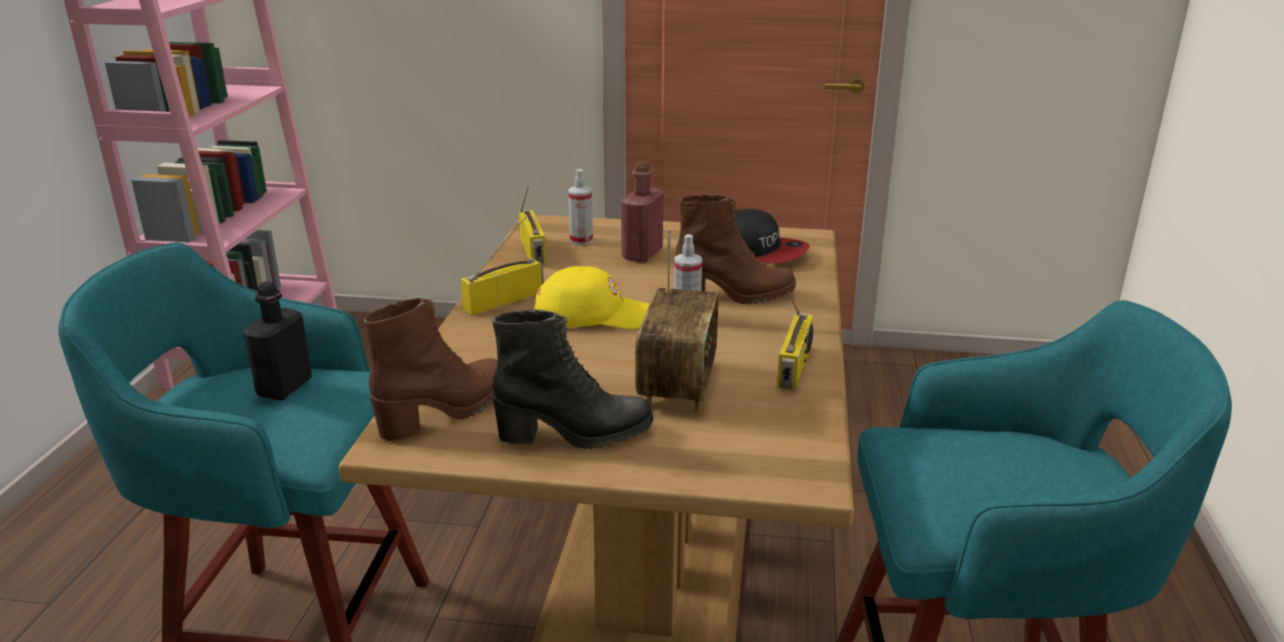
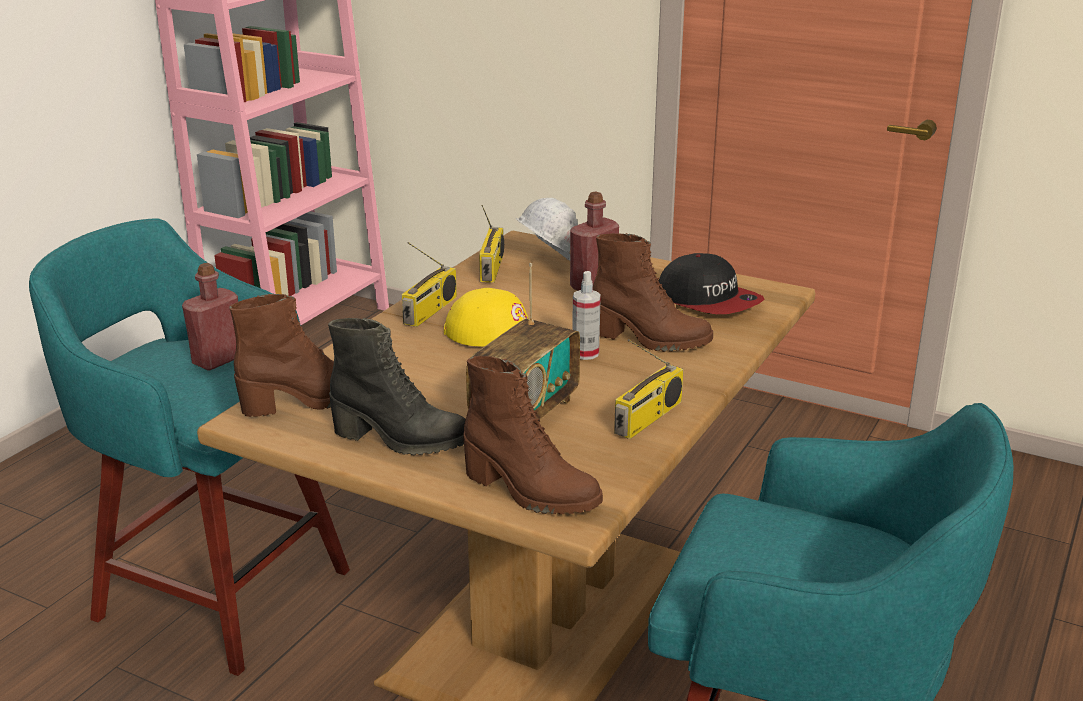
camera: 20 degrees right, 0 degrees up
black bottle [243,281,312,401] -> red bottle [182,263,238,371]
radio [460,217,544,315] -> radio turned 135 degrees clockwise [402,242,457,327]
spray bottle [568,169,593,245] -> white hard hat [516,198,578,261]
none -> brown boot [463,356,603,514]

